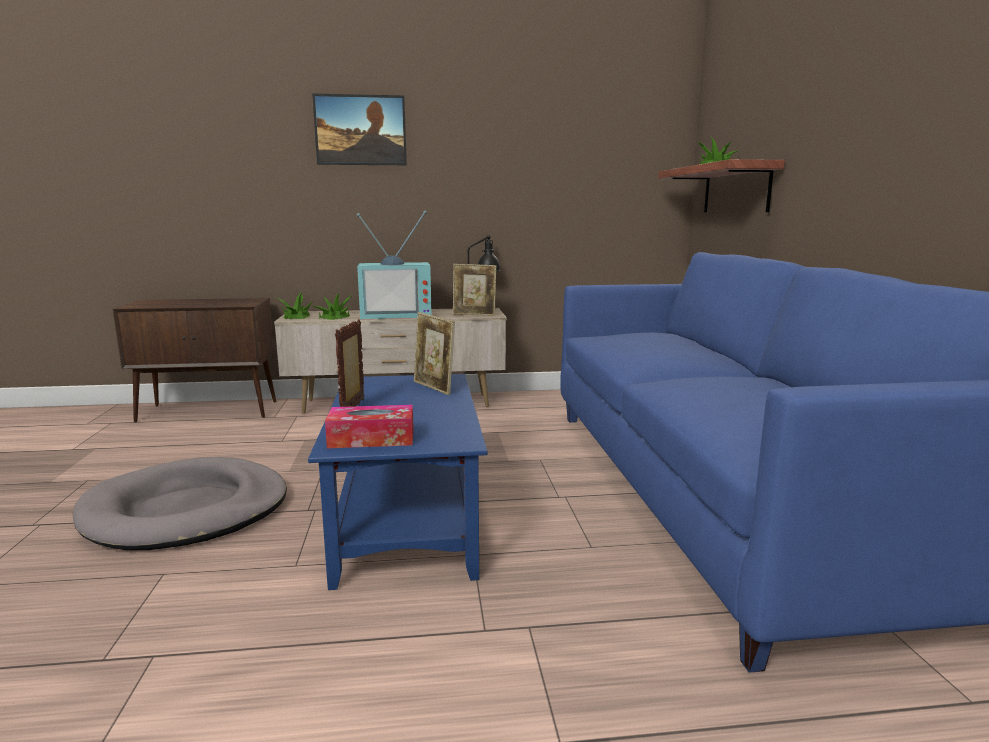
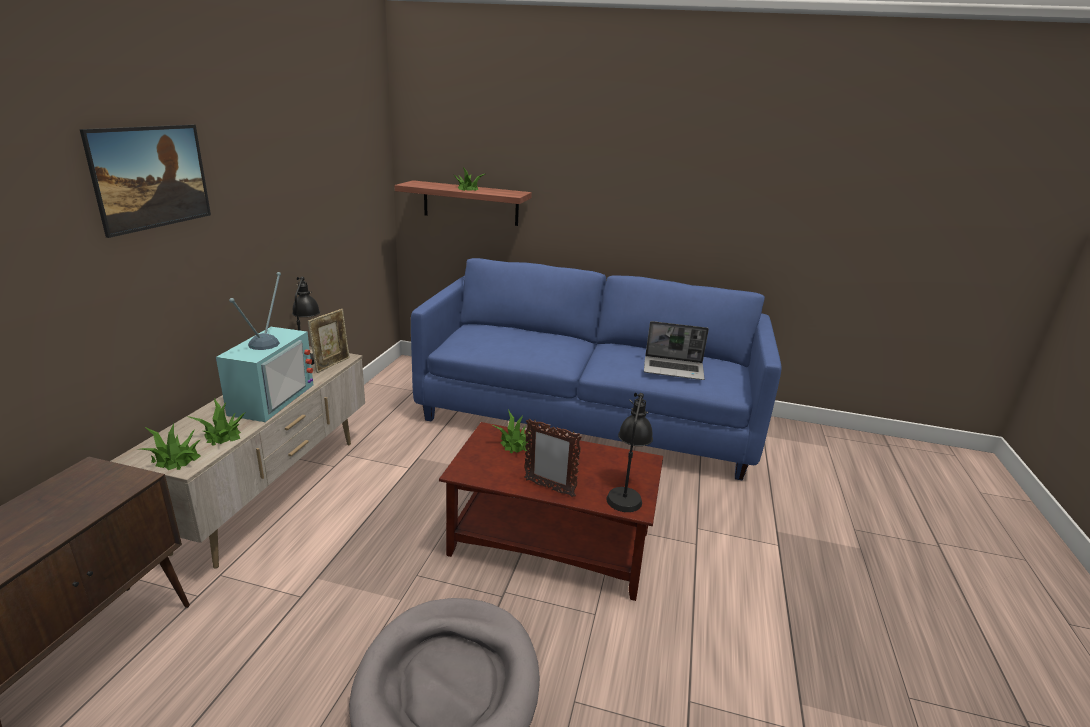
camera: 70 degrees left, 10 degrees up
blue coffee table [308,374,488,590] -> brown coffee table [439,422,663,601]
tissue box [325,405,414,448] -> black table lamp [606,393,653,512]
picture frame [414,312,455,395] -> potted plant [492,409,531,454]
none -> laptop [644,321,709,380]

